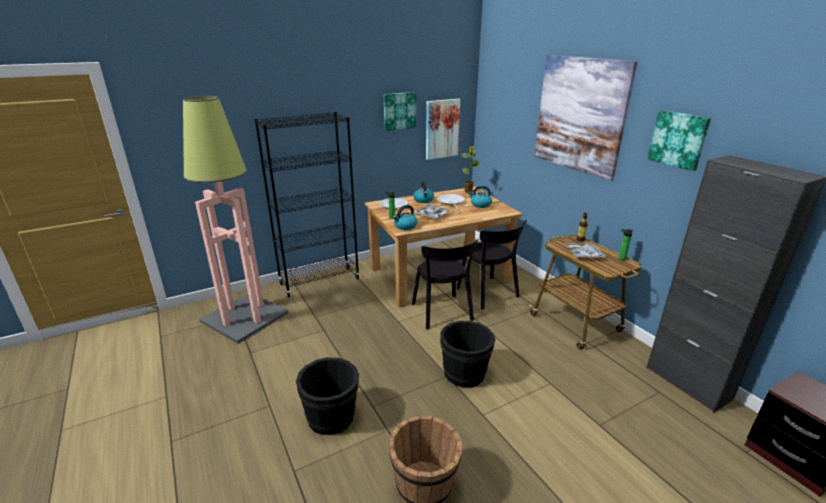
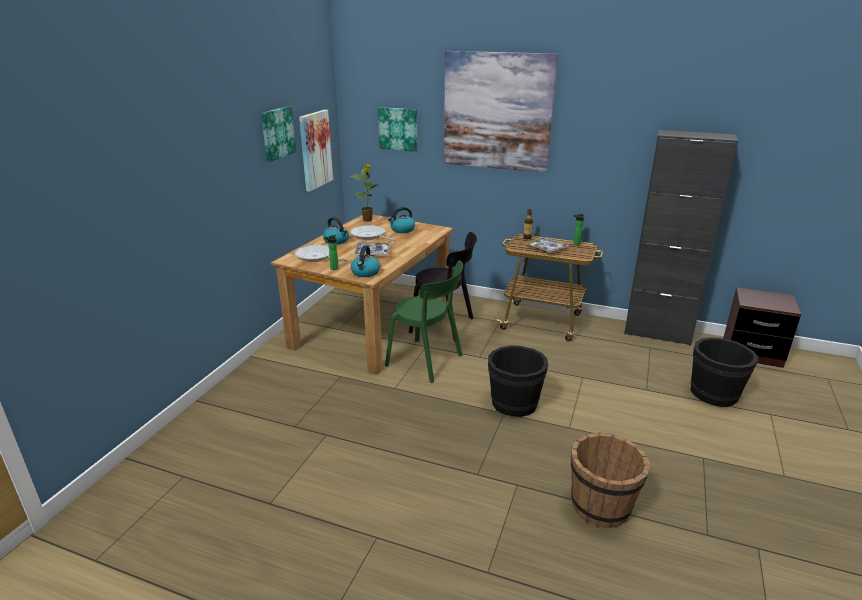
camera: 40 degrees left, 0 degrees up
floor lamp [183,96,288,344] -> none
black bookcase [255,112,360,297] -> none
black bucket [296,357,359,435] -> black bucket moved to [691,337,758,407]
black chair [412,238,479,330] -> green chair [385,260,463,383]
picture [648,110,711,171] -> picture moved to [378,107,417,152]

